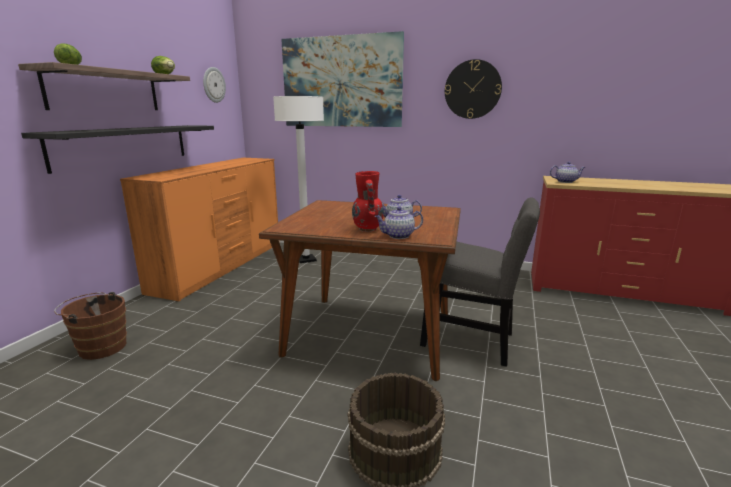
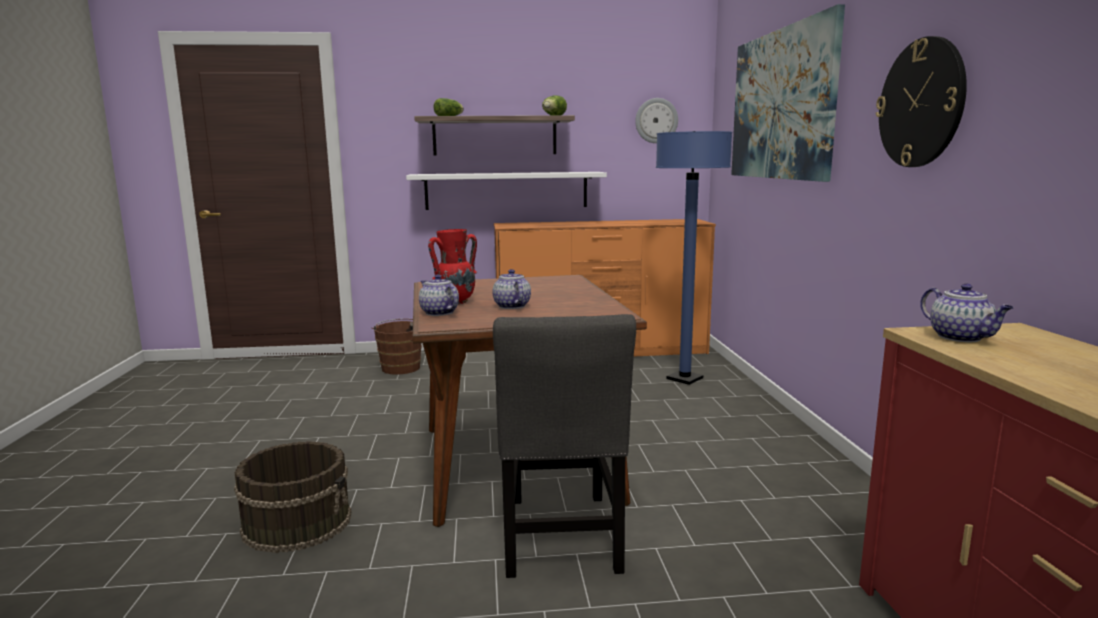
camera: 65 degrees right, 5 degrees down
black shelf [21,125,214,174] -> white shelf [406,172,607,210]
white floor lamp [273,96,324,263] -> blue floor lamp [656,131,732,385]

